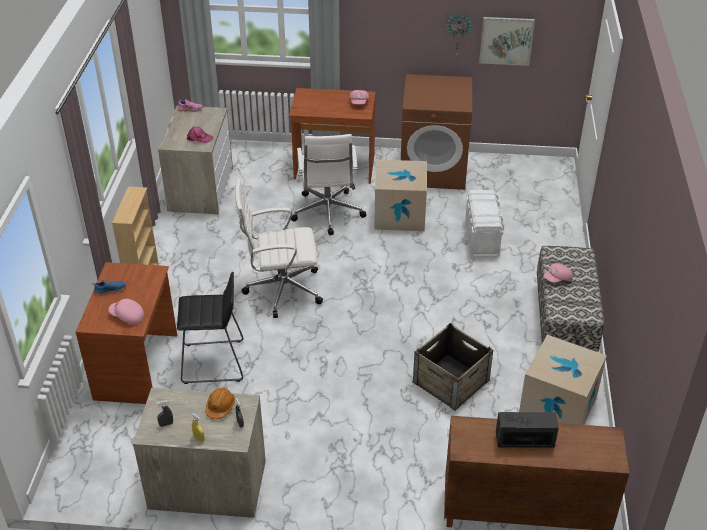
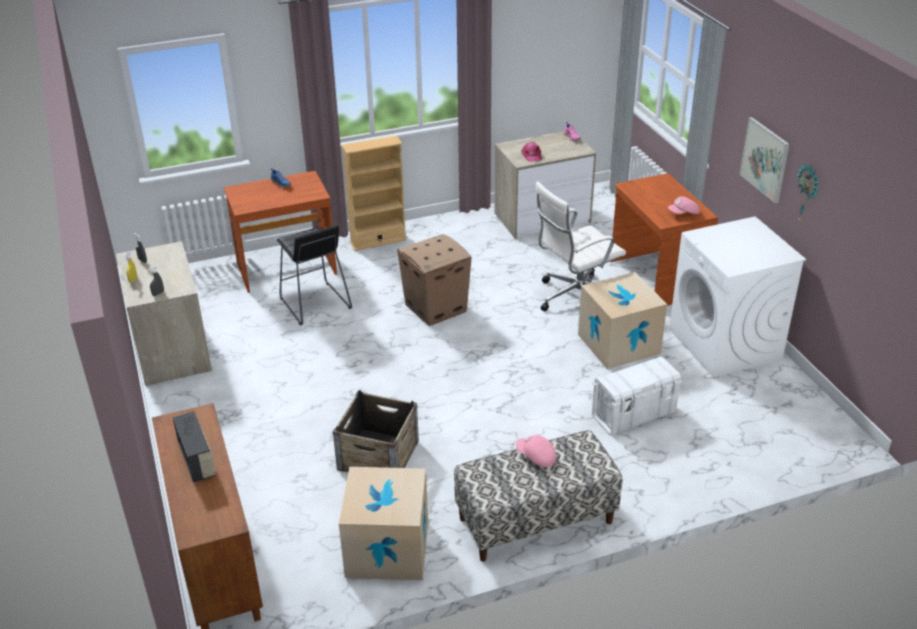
camera: 65 degrees right, 5 degrees down
pink cap [109,299,144,324] -> none
orange hard hat [205,388,235,419] -> none
white office chair [235,179,323,318] -> cardboard box [397,234,472,326]
brown washing machine [401,74,472,190] -> white washing machine [669,216,806,377]
picture [479,17,535,66] -> picture moved to [740,117,790,203]

